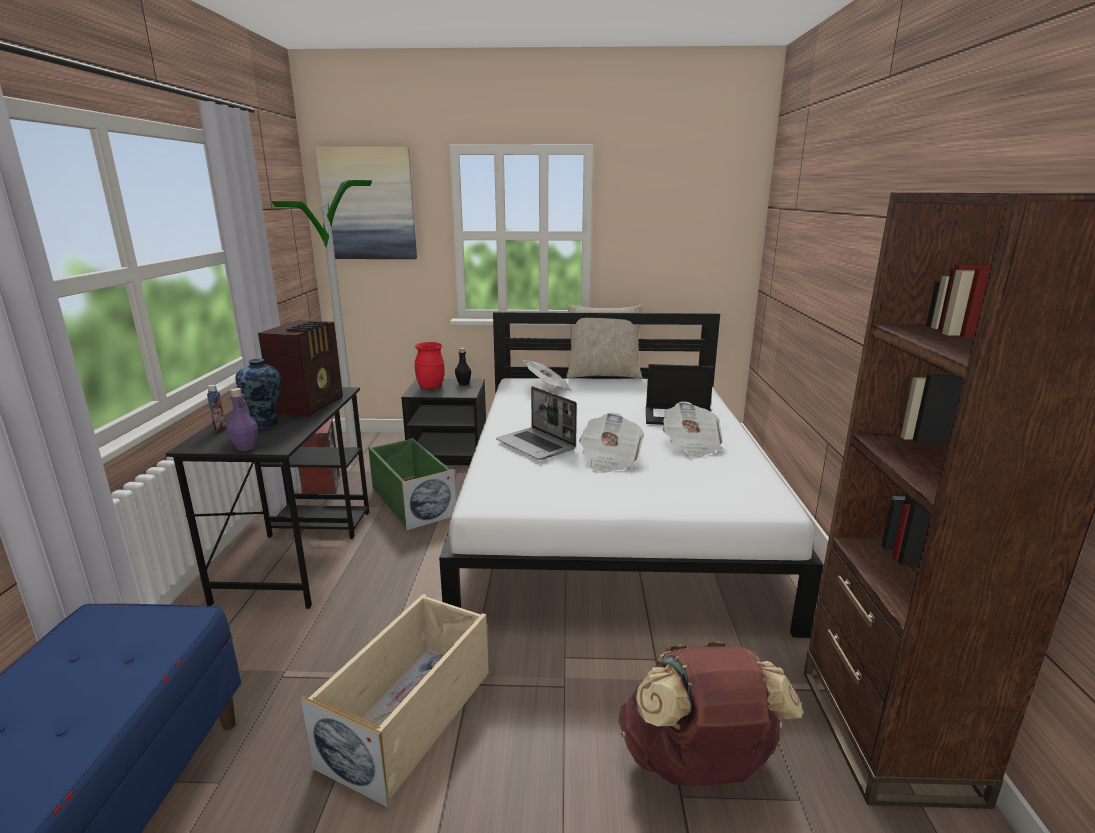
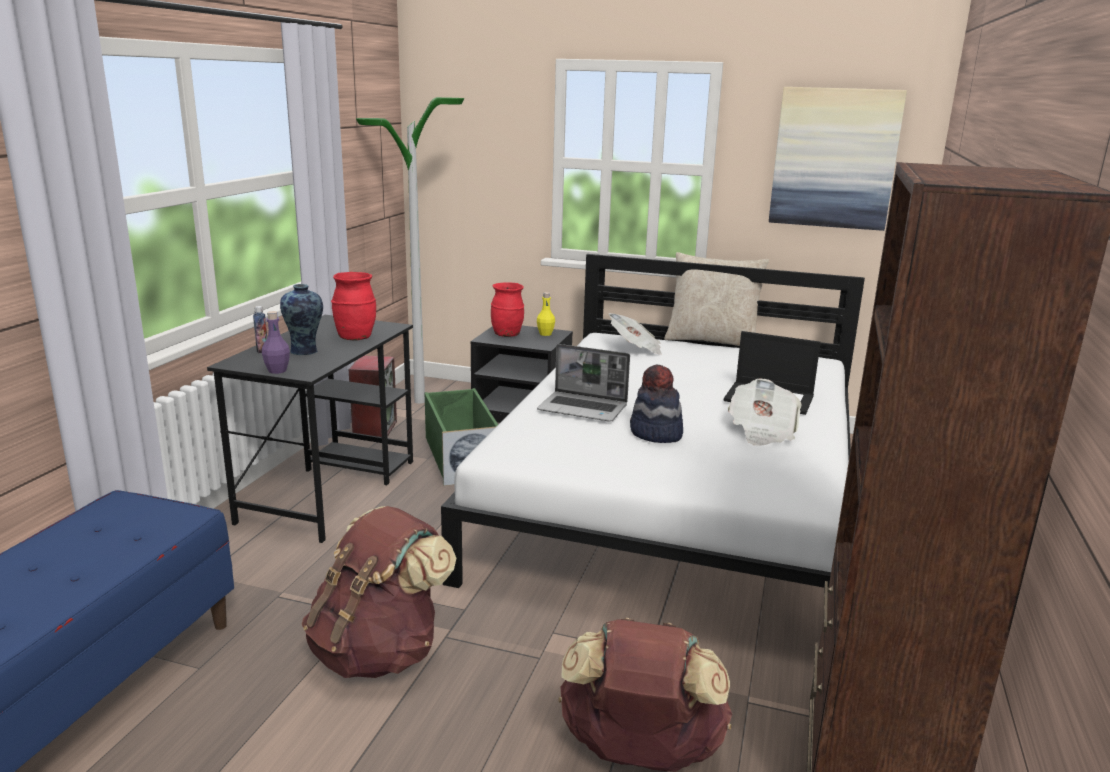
camera: 15 degrees right, 0 degrees up
radio [258,320,343,418] -> red vase [331,272,376,341]
beige storage box [300,594,489,808] -> brown backpack [301,506,457,678]
picture [315,147,417,259] -> picture moved to [769,87,907,231]
black bottle [455,348,471,385] -> yellow bottle [537,292,555,336]
laptop [496,386,577,460] -> laptop turned 45 degrees counterclockwise [537,344,630,421]
newspaper [579,413,644,473] -> hat [630,364,683,443]

